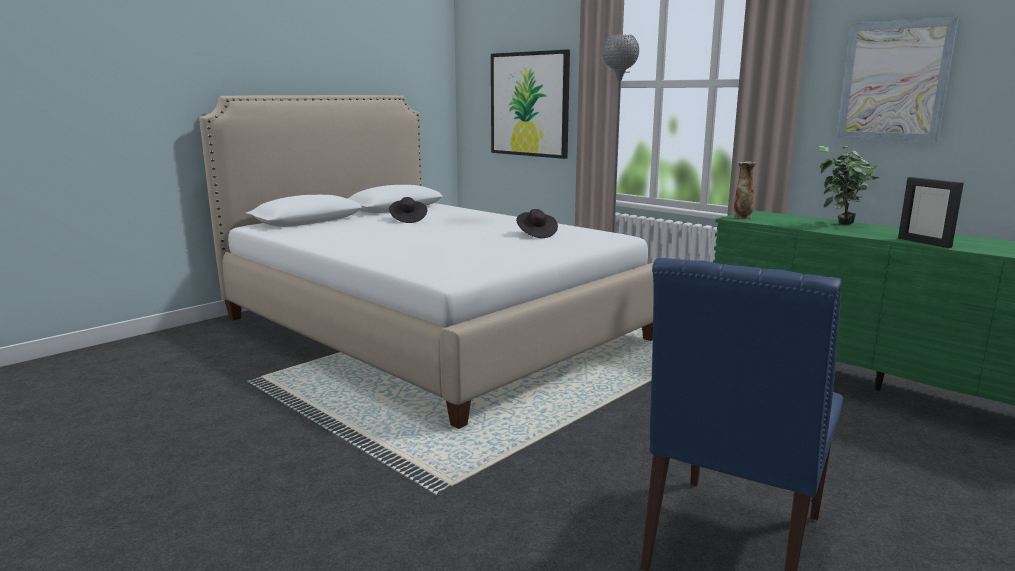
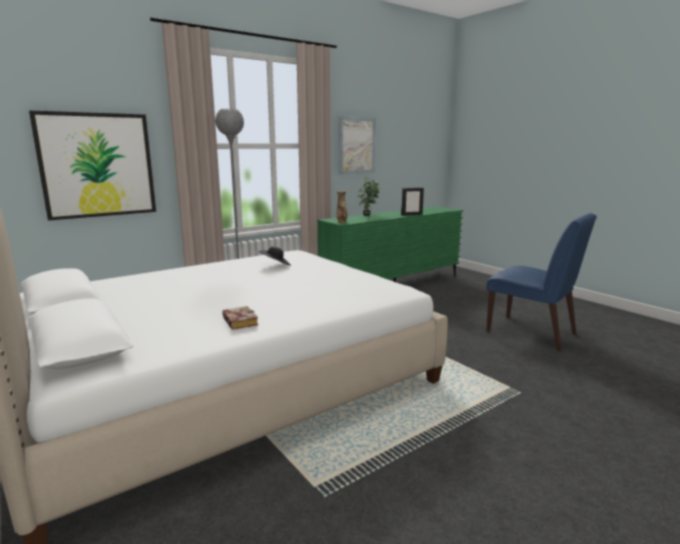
camera: 80 degrees left, 0 degrees up
black hat [389,197,427,223] -> none
none -> book [223,306,258,330]

